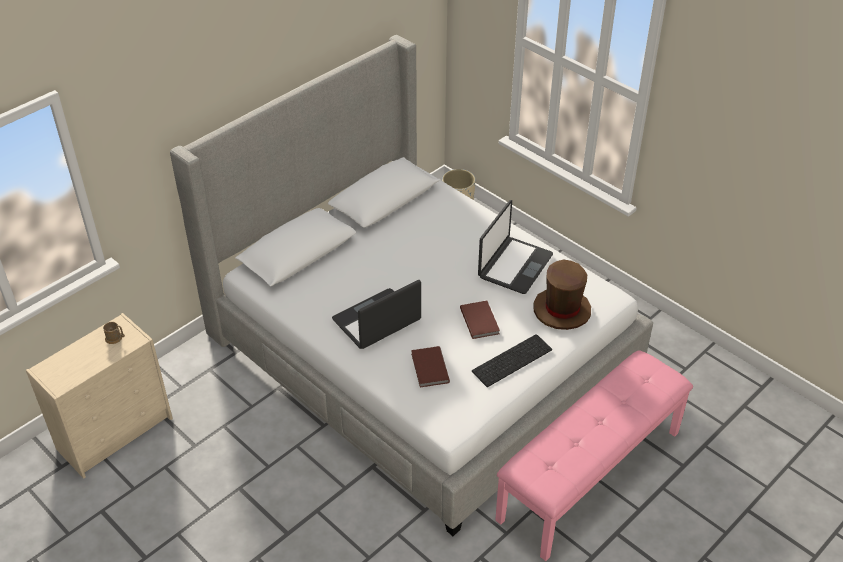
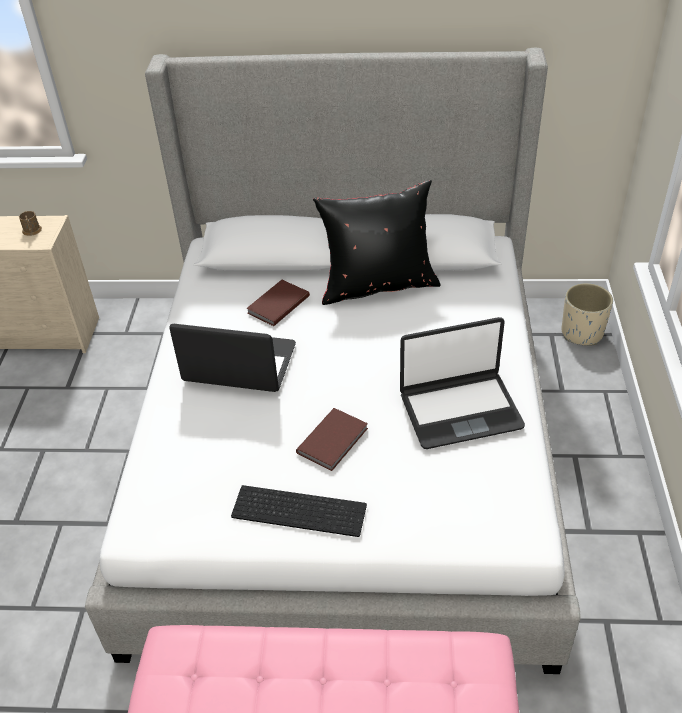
camera: 50 degrees right, 0 degrees up
brown book [411,346,450,387] -> brown book moved to [246,280,310,326]
brown hat [534,260,591,330] -> none
none -> black pillow [313,180,441,305]

